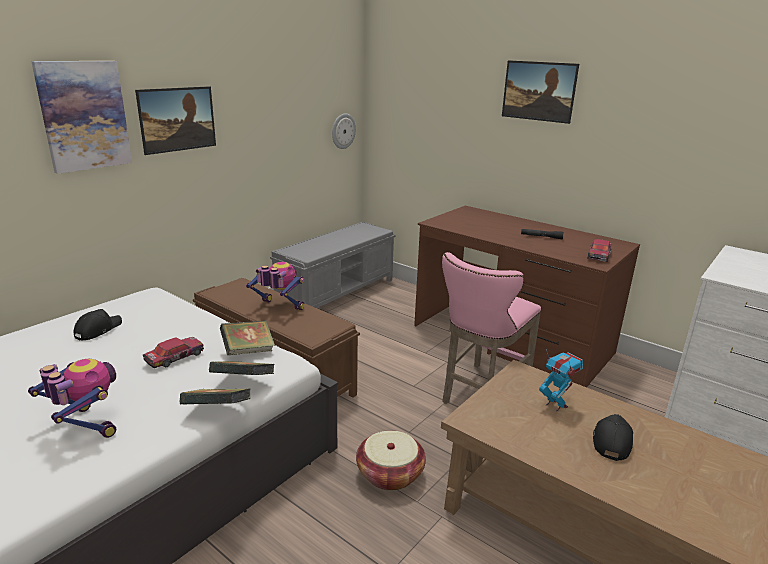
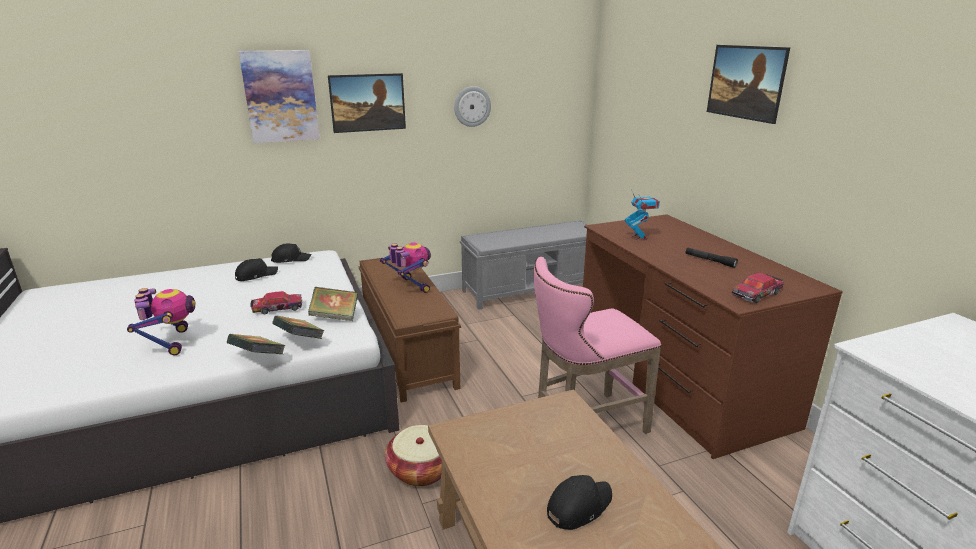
camera: 30 degrees right, 0 degrees up
wall clock [332,113,356,149] -> wall clock moved to [454,86,491,127]
toy robot [539,349,583,411] -> toy robot moved to [625,189,660,240]
none -> black cap [271,243,312,263]

